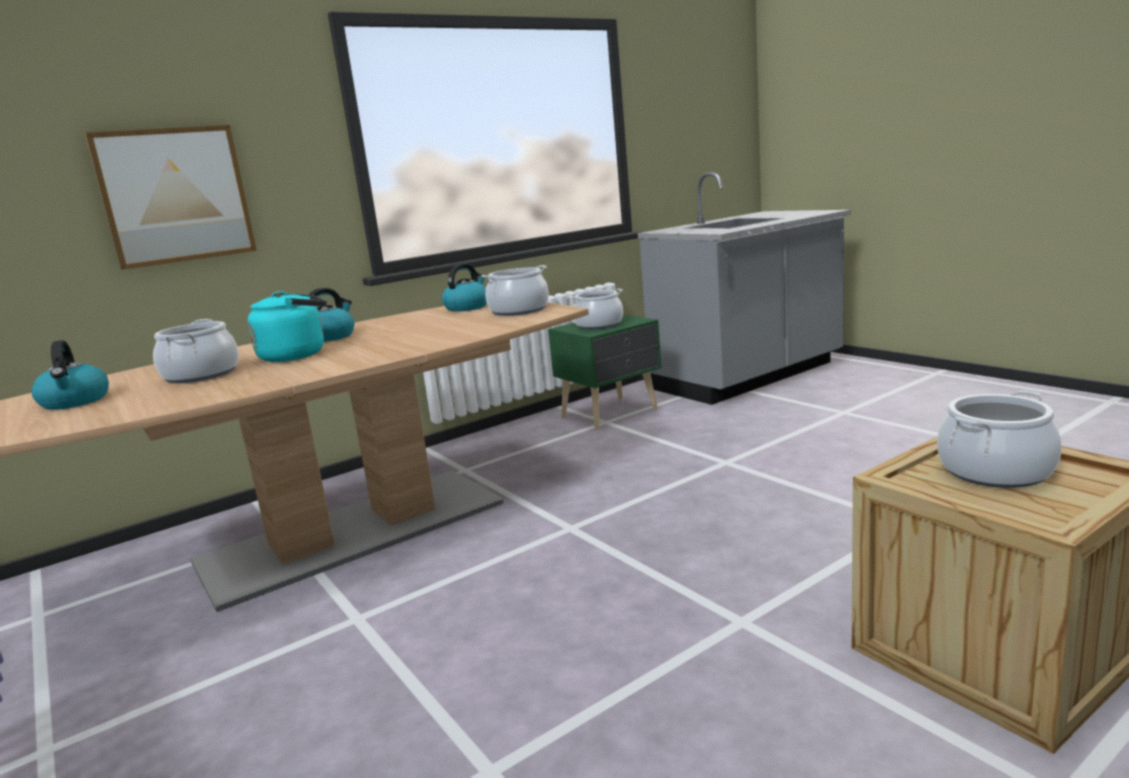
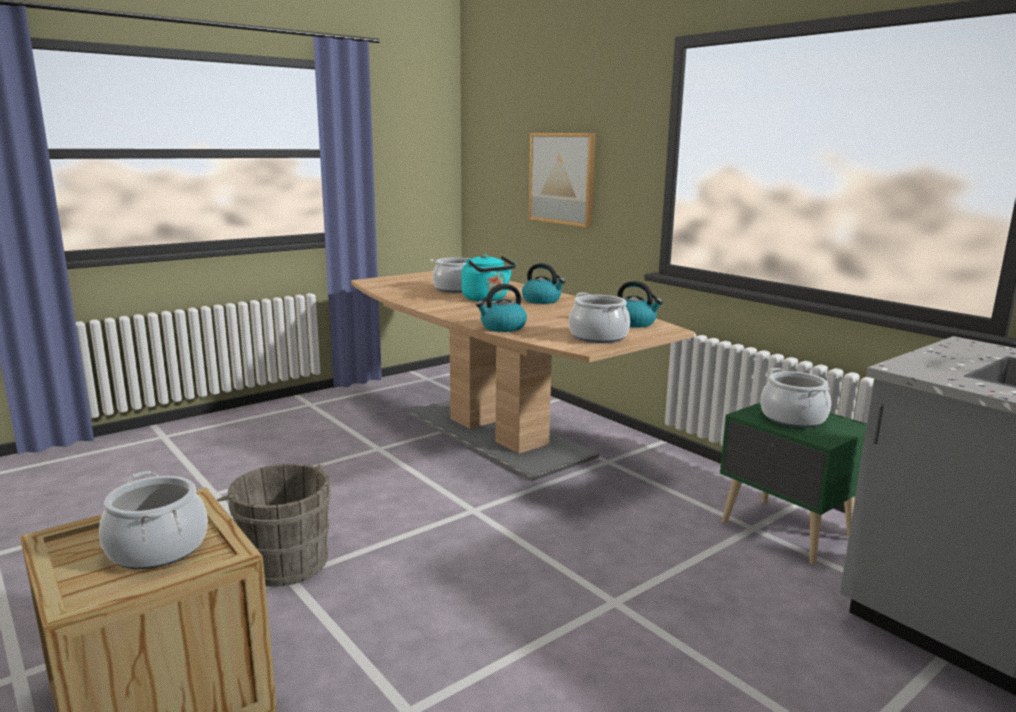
camera: 85 degrees right, 0 degrees up
kettle [31,340,109,410] -> kettle moved to [476,284,527,332]
none -> grey bucket [217,464,331,587]

